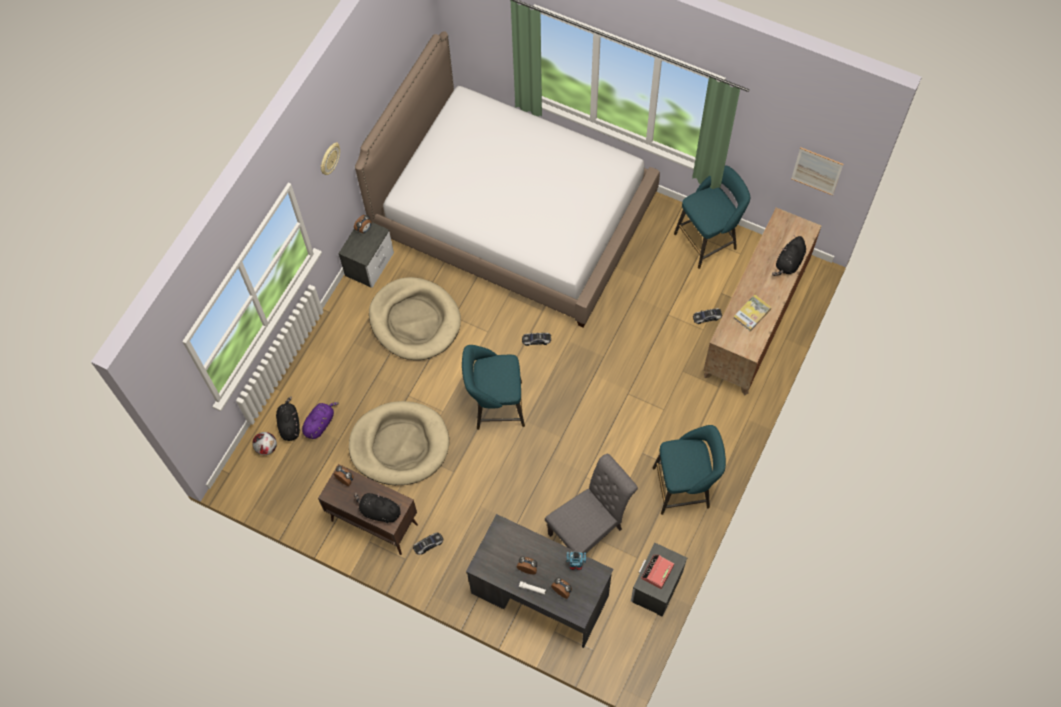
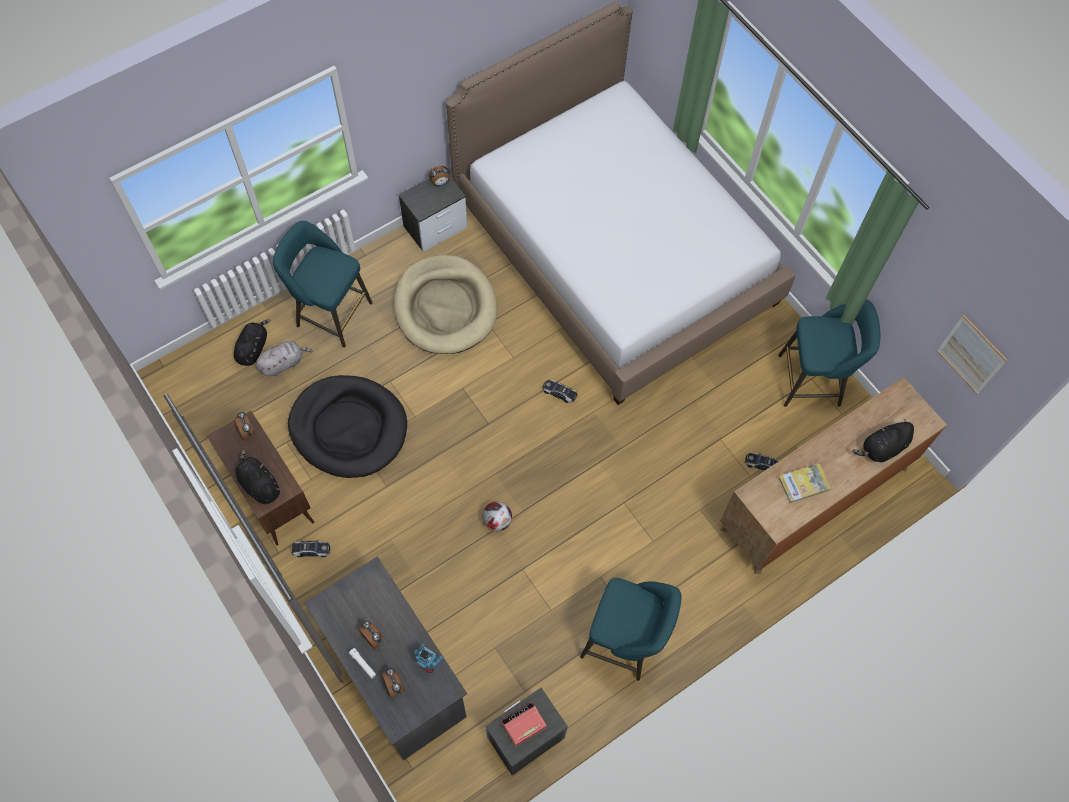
camera: 25 degrees right, 0 degrees up
football [252,432,277,455] -> football moved to [483,502,512,531]
purple plush toy [302,402,339,439] -> grey plush toy [256,341,313,376]
wall clock [321,142,340,175] -> none
beige dog bed [349,401,449,485] -> black dog bed [288,375,407,478]
turquoise stool [462,345,525,430] -> turquoise stool moved to [273,221,373,348]
grey chair [545,454,638,555] -> none

